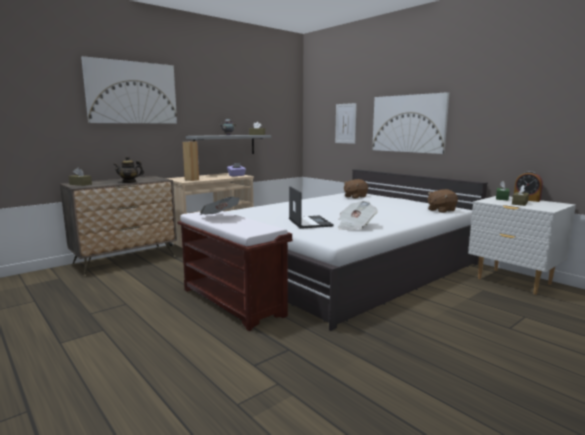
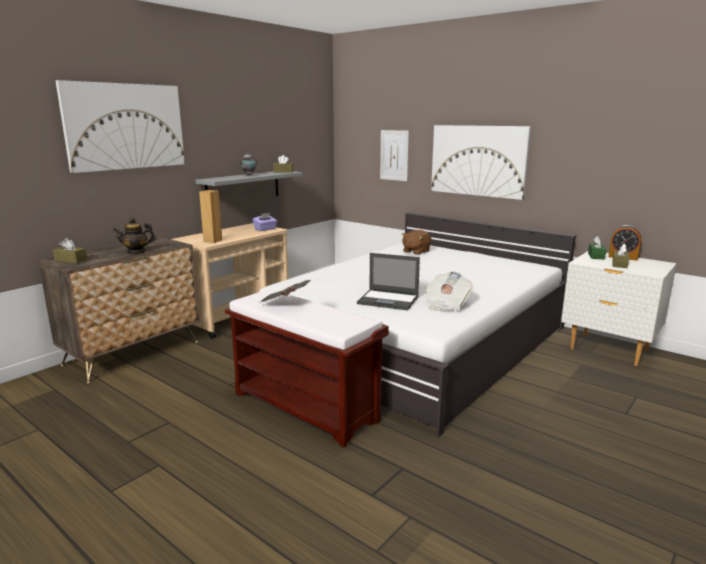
camera: 10 degrees left, 5 degrees up
laptop [289,186,334,229] -> laptop turned 135 degrees clockwise [357,253,420,310]
brown plush toy [428,189,458,213] -> none

